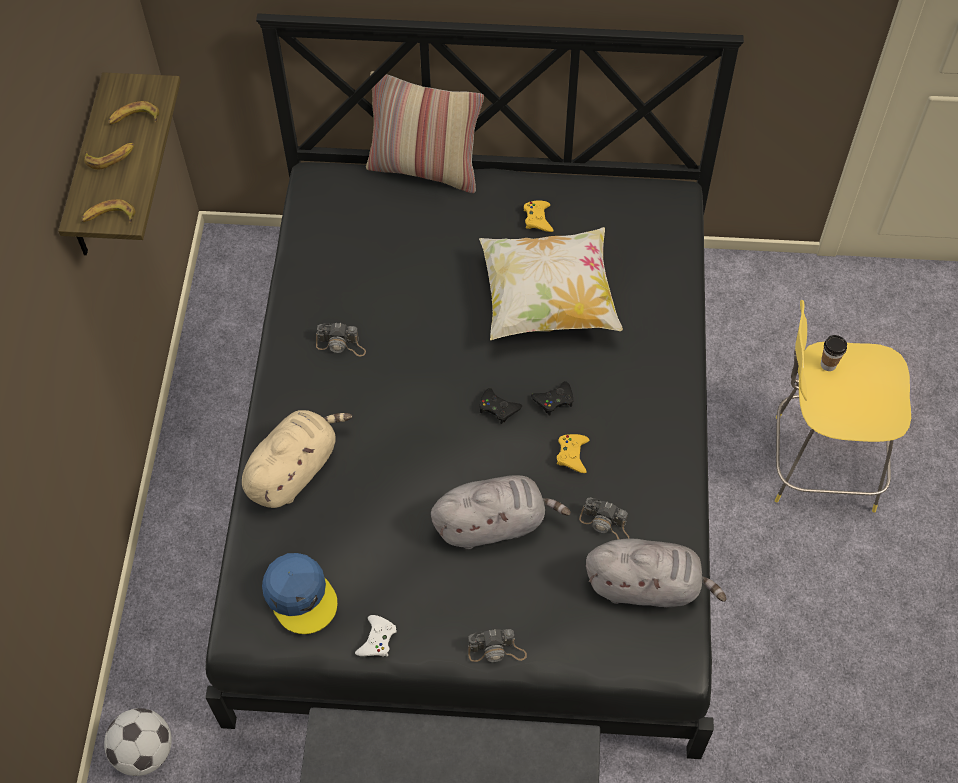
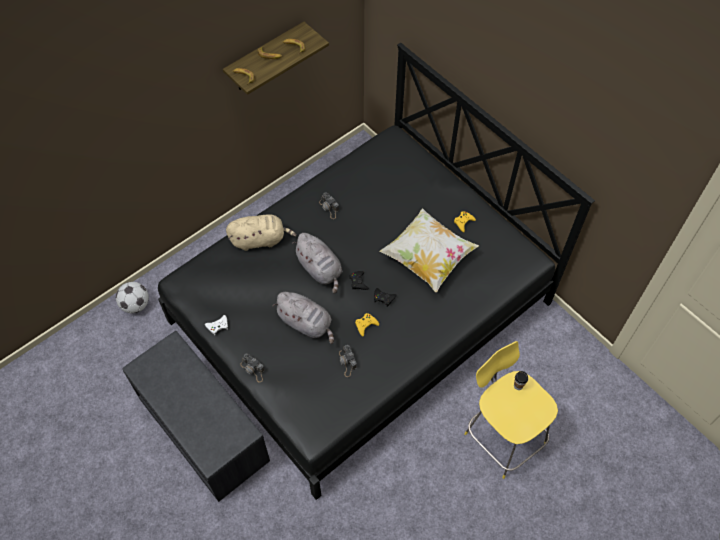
camera: 45 degrees right, 0 degrees up
blue cap [262,553,338,634] -> none
pillow [366,71,484,193] -> none
grey plush toy [586,539,727,608] -> grey plush toy moved to [292,233,343,294]

